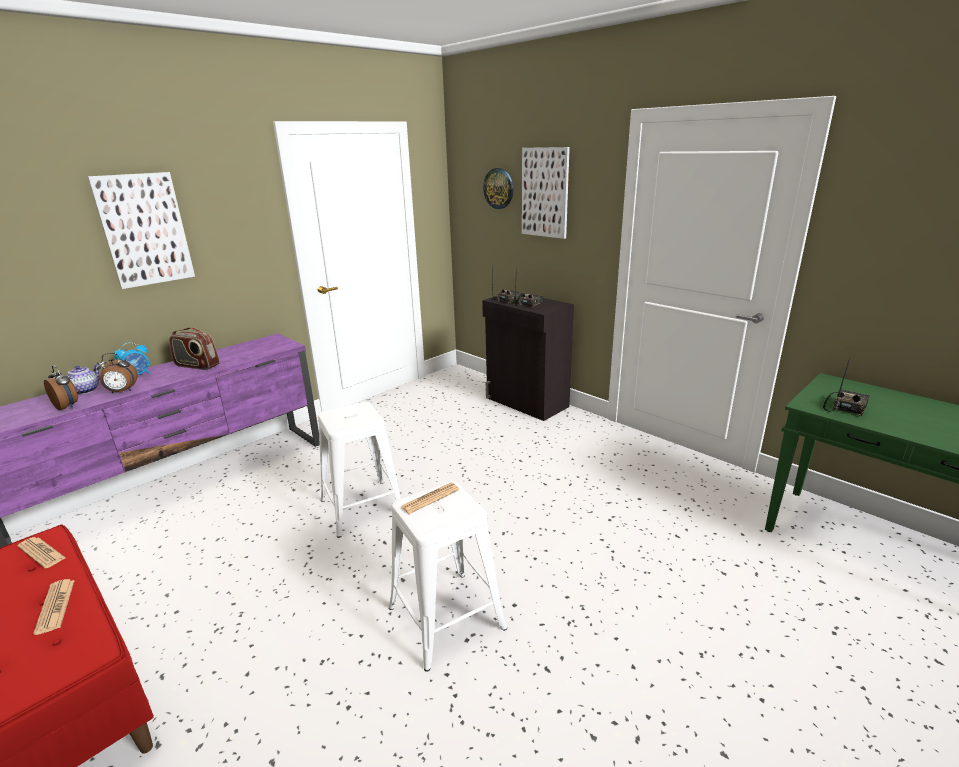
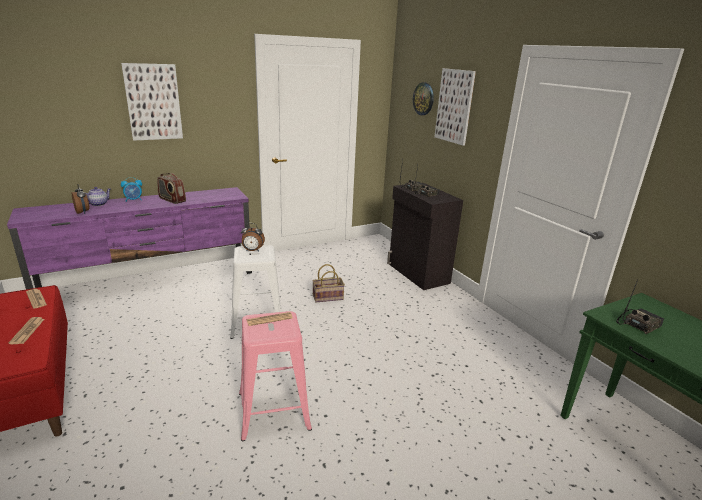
camera: 15 degrees right, 0 degrees up
alarm clock [97,353,138,393] -> alarm clock moved to [241,223,265,252]
white stool [389,481,507,672] -> pink stool [239,311,312,441]
none -> basket [312,264,345,302]

